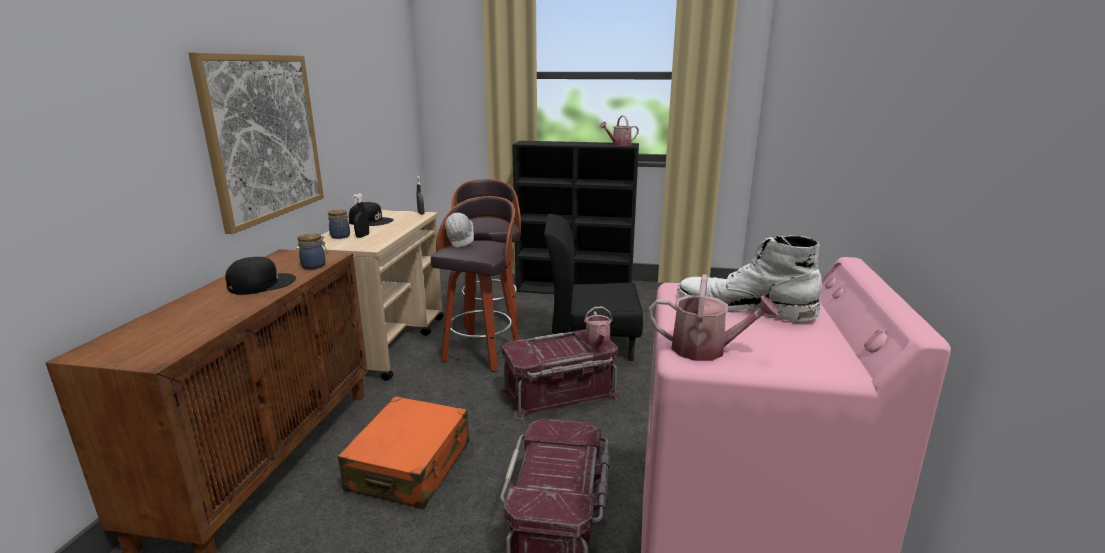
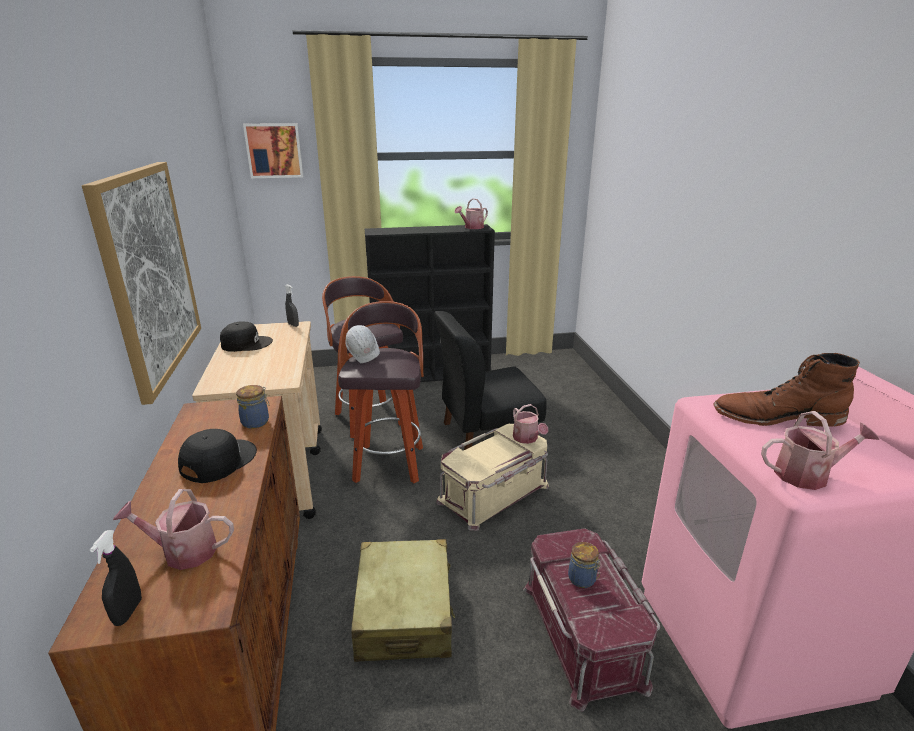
camera: 20 degrees left, 5 degrees up
jar [328,210,350,239] -> jar moved to [568,542,601,588]
orange suitcase [338,396,469,509] -> beige suitcase [351,539,455,662]
black spray bottle [352,193,369,238] -> black spray bottle moved to [90,530,142,626]
red storage box [500,329,620,420] -> beige storage box [436,424,549,531]
white boot [677,235,822,321] -> brown boot [714,353,860,427]
none -> watering can [113,489,234,570]
none -> picture [243,123,304,178]

